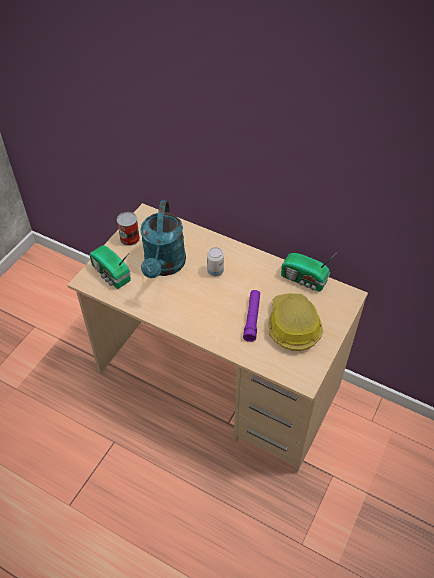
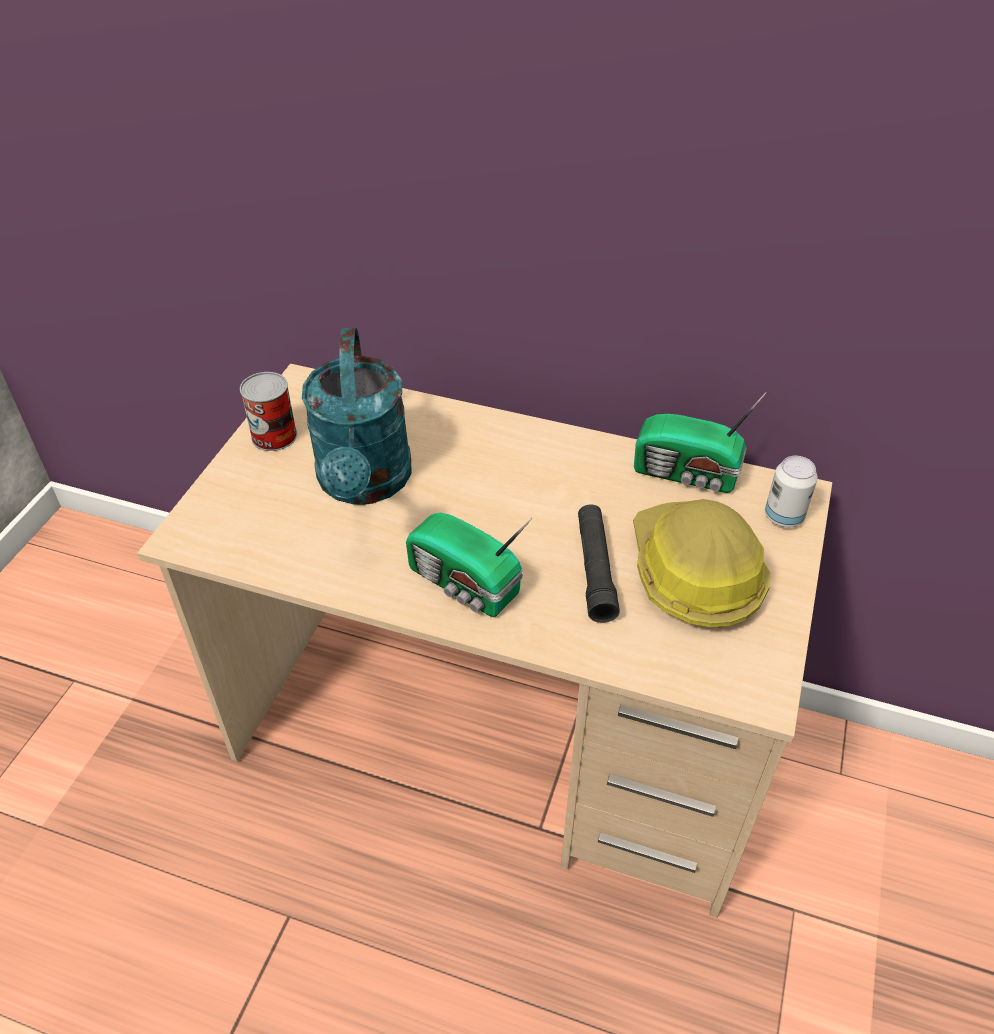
camera: 10 degrees left, 5 degrees down
radio [90,245,131,289] -> radio moved to [406,512,532,617]
can [207,247,224,276] -> can moved to [765,456,818,527]
purple flashlight [243,290,260,342] -> black flashlight [578,504,620,623]

